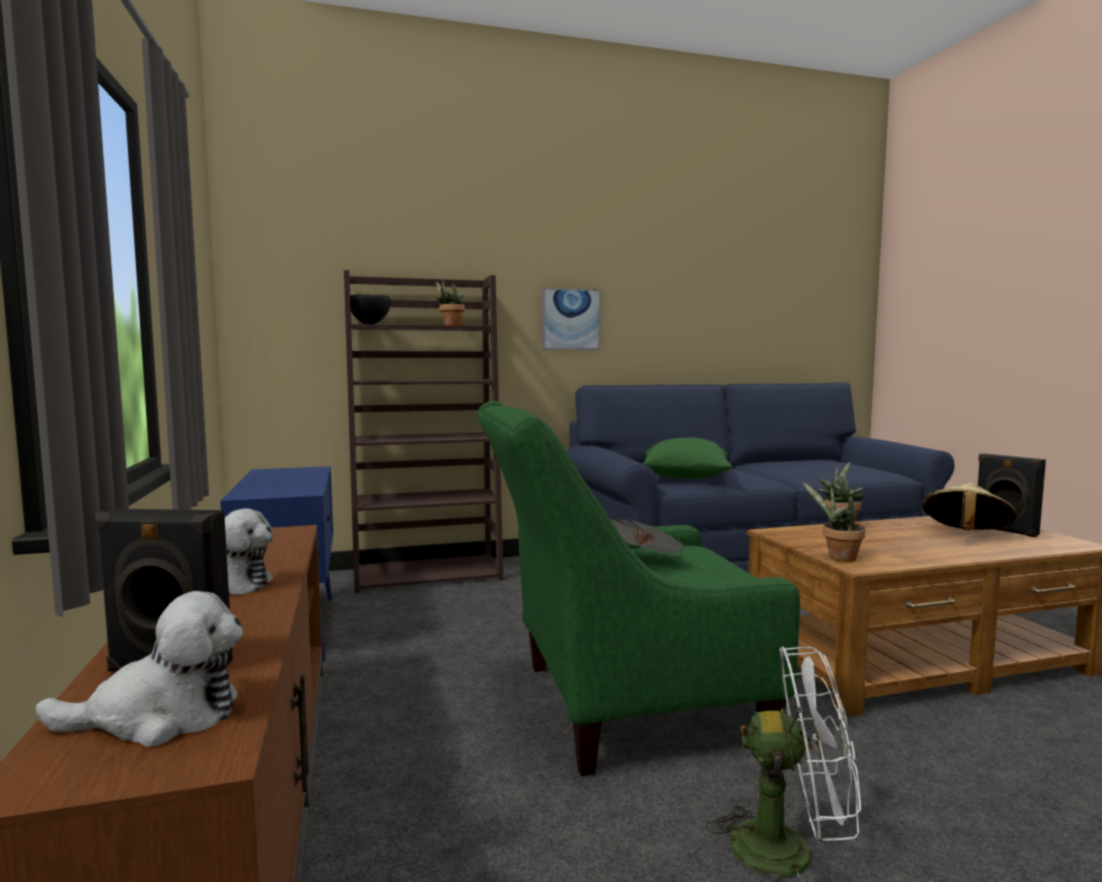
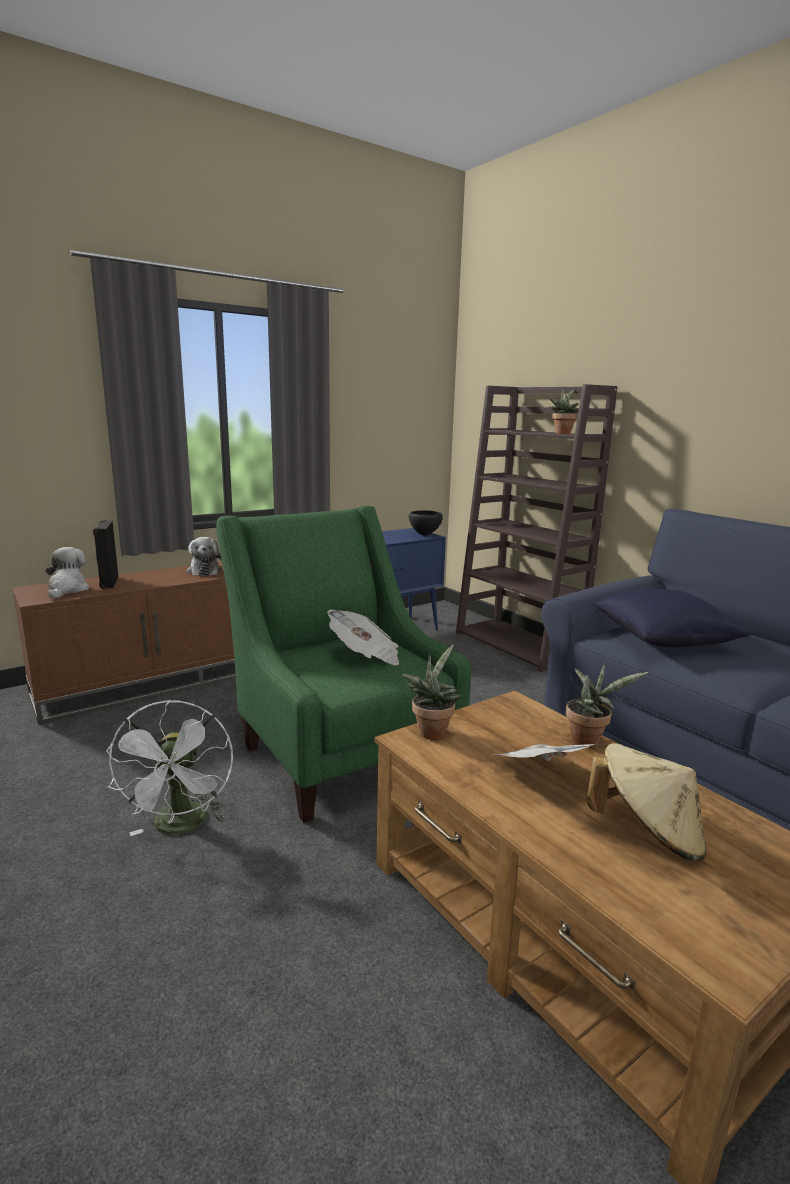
camera: 70 degrees right, 10 degrees up
plush toy [35,591,243,747] -> plush toy turned 150 degrees counterclockwise [45,547,89,599]
black bowl [350,294,391,324] -> black bowl moved to [409,510,443,535]
picture [542,288,601,350] -> none
green pillow [642,438,732,479] -> blue pillow [593,589,752,647]
black speaker [978,454,1046,537] -> none
none -> newspaper [492,744,599,761]

